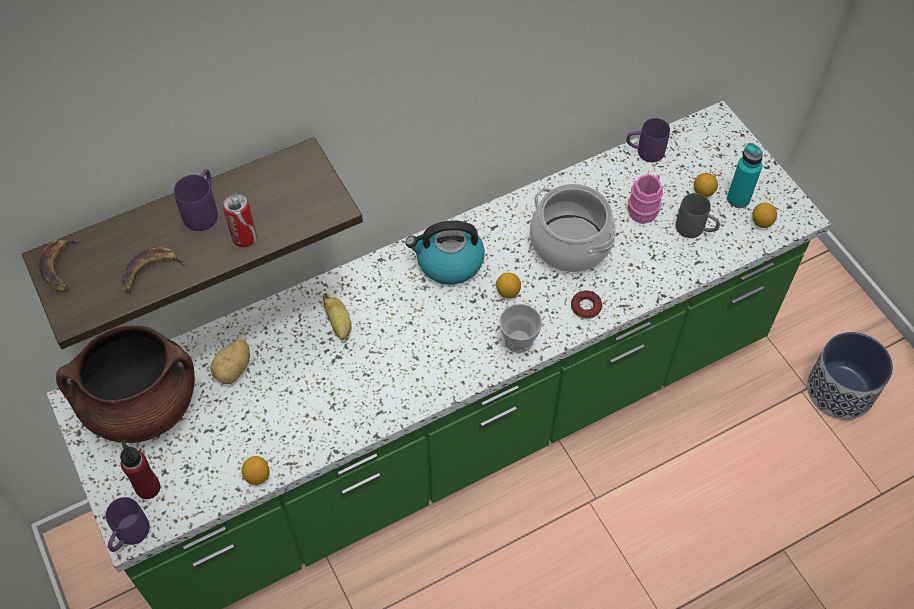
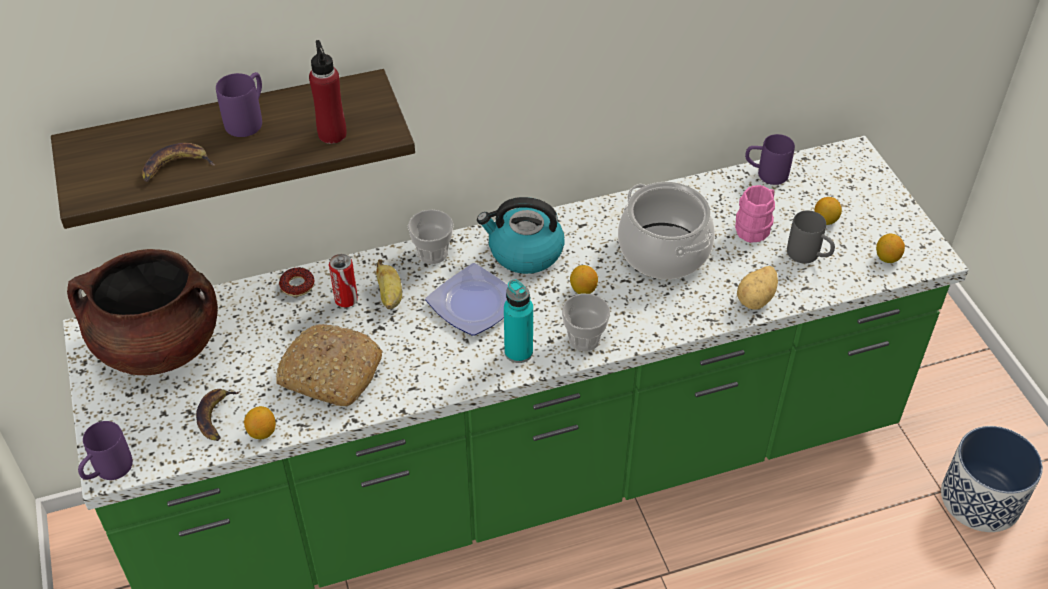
camera: 10 degrees right, 10 degrees down
banana [39,239,80,291] -> banana moved to [196,389,240,441]
red bottle [120,439,160,499] -> red bottle moved to [309,40,347,144]
potato [210,339,250,384] -> potato moved to [737,266,778,310]
can [223,193,257,247] -> can moved to [329,254,358,307]
donut [571,290,602,319] -> donut moved to [279,267,314,296]
turquoise bottle [727,143,763,208] -> turquoise bottle moved to [504,279,533,363]
none -> bread [276,324,383,406]
none -> cup [408,209,454,264]
none -> plate [425,263,508,336]

